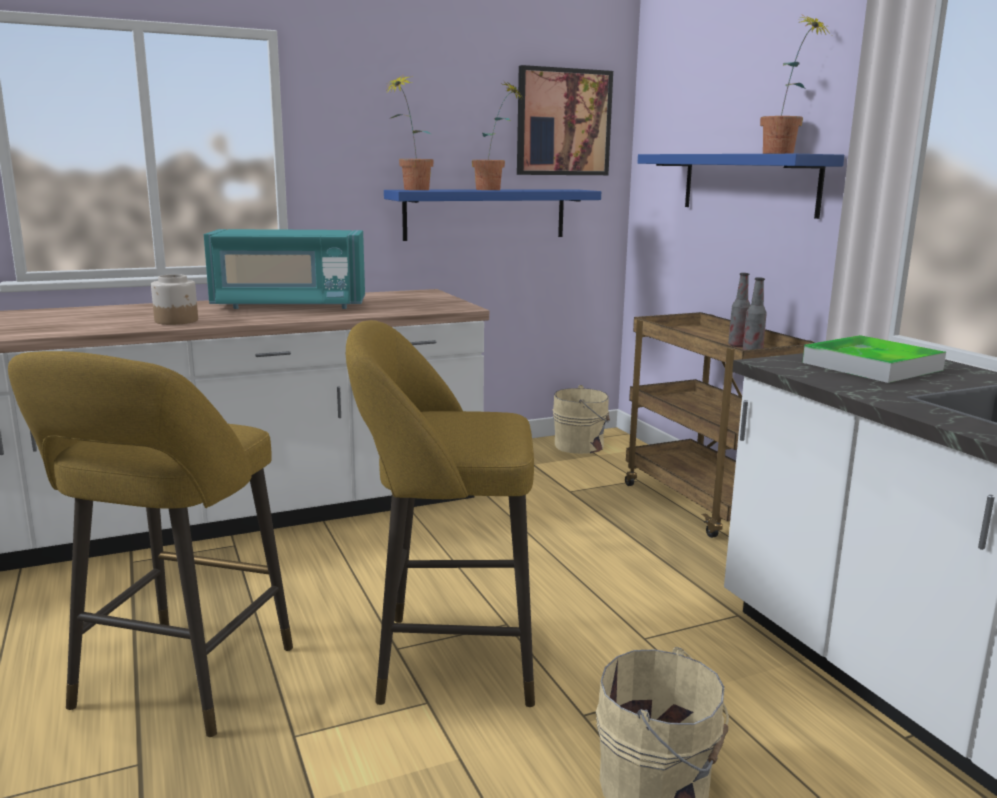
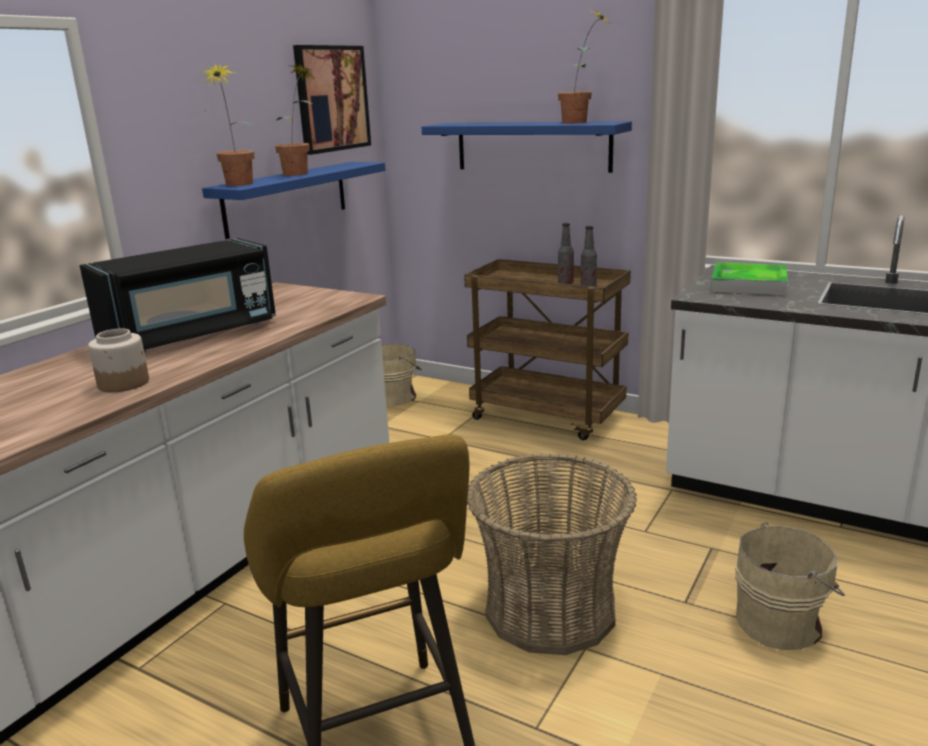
camera: 35 degrees left, 5 degrees up
turquoise microwave [204,229,365,309] -> black microwave [80,238,276,353]
yellow stool [346,320,535,707] -> basket [467,453,637,655]

